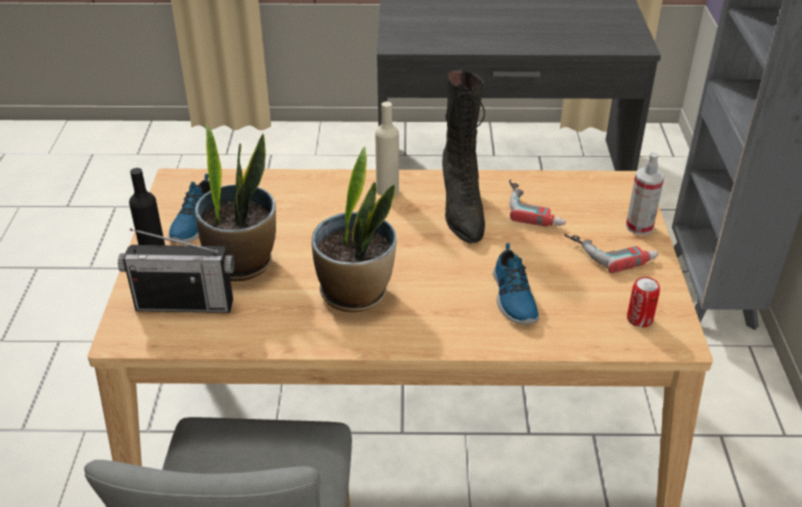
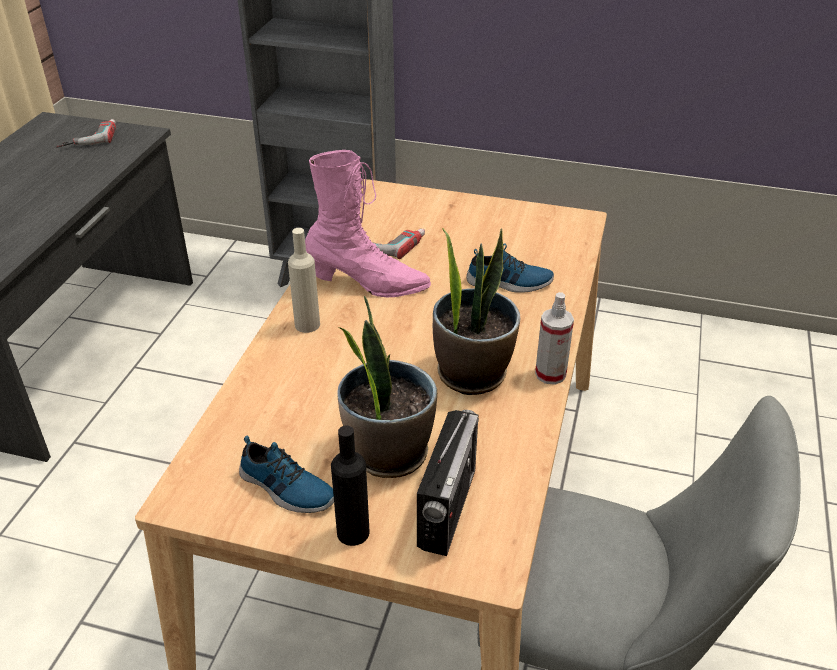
camera: 75 degrees left, 0 degrees up
black boot [442,70,485,244] -> pink boot [305,150,431,297]
power drill [564,234,659,273] -> power drill moved to [56,119,116,148]
spray bottle [626,152,665,235] -> spray bottle moved to [535,292,574,385]
can [627,277,660,327] -> none

